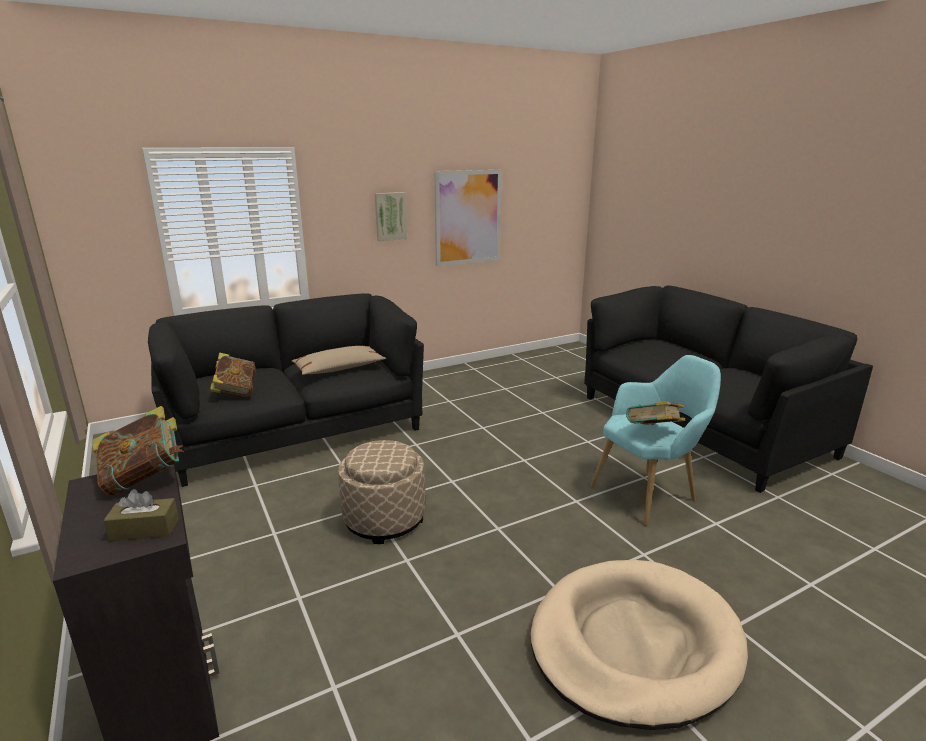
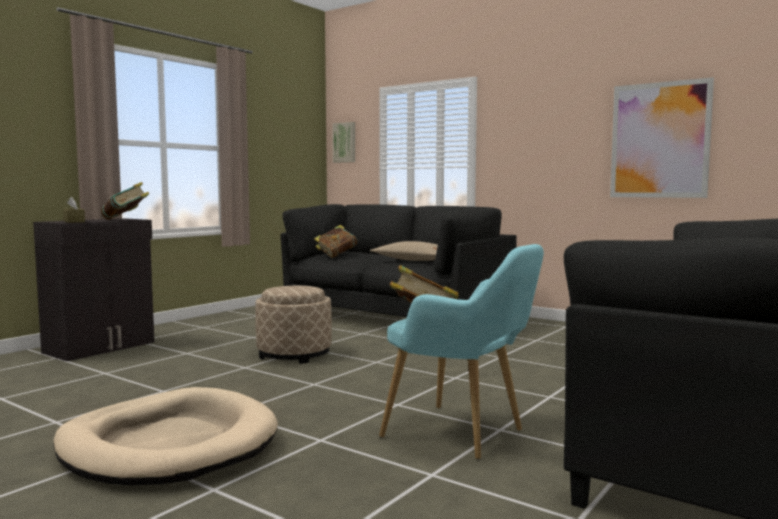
camera: 65 degrees right, 15 degrees down
picture [375,192,407,241] -> picture moved to [332,122,355,163]

